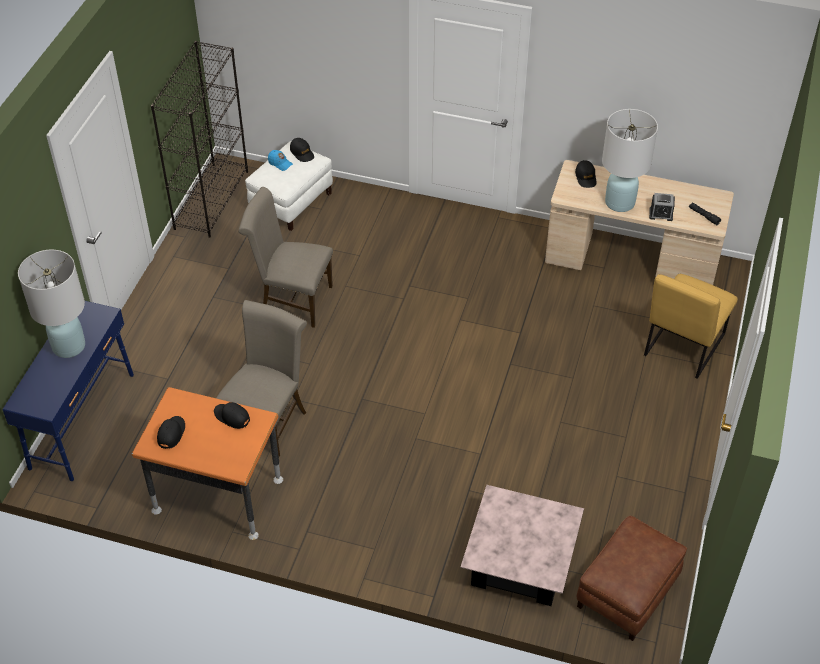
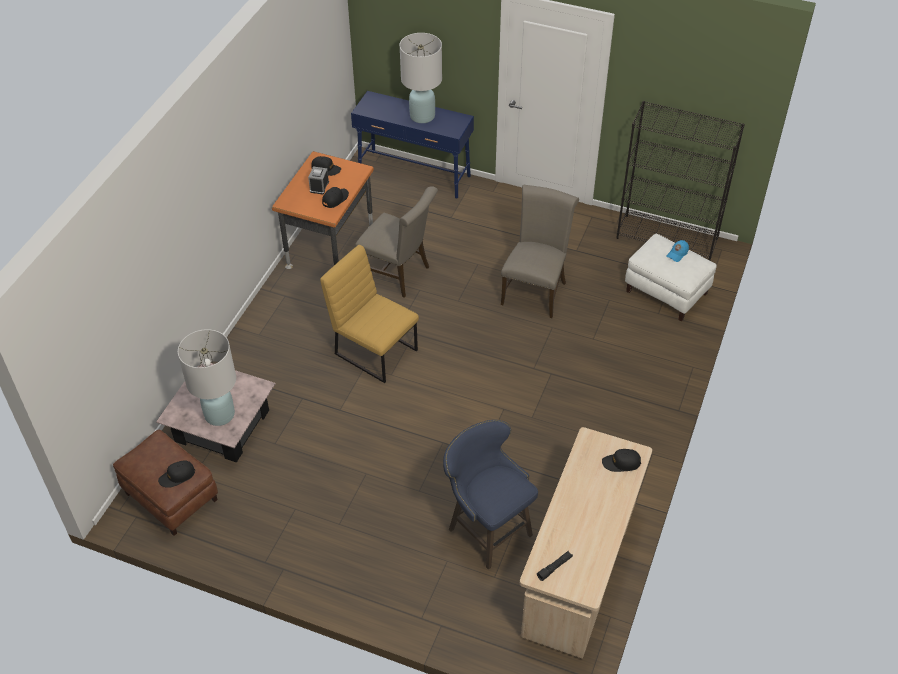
camera: 95 degrees right, 0 degrees up
black cap [290,138,314,162] -> black cap moved to [158,460,195,488]
white table lamp [602,109,658,212] -> white table lamp moved to [178,329,236,426]
yellow chair [644,274,738,379] -> yellow chair moved to [320,245,419,383]
alarm clock [649,193,675,221] -> alarm clock moved to [308,166,329,194]
none -> blue stool [443,420,538,570]

